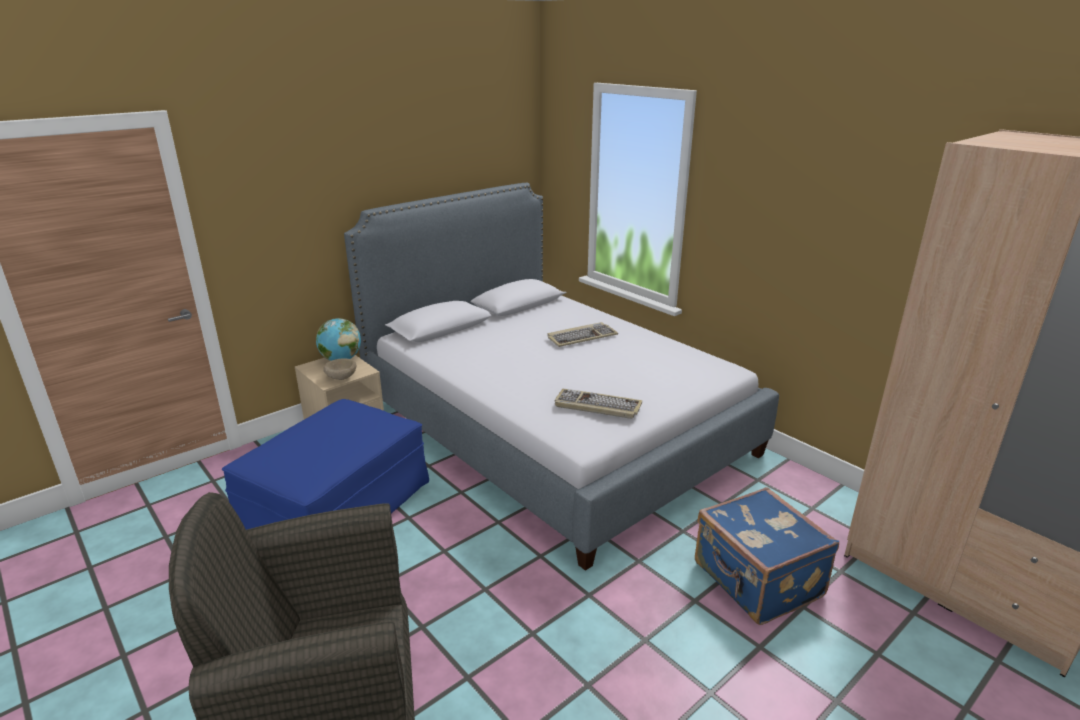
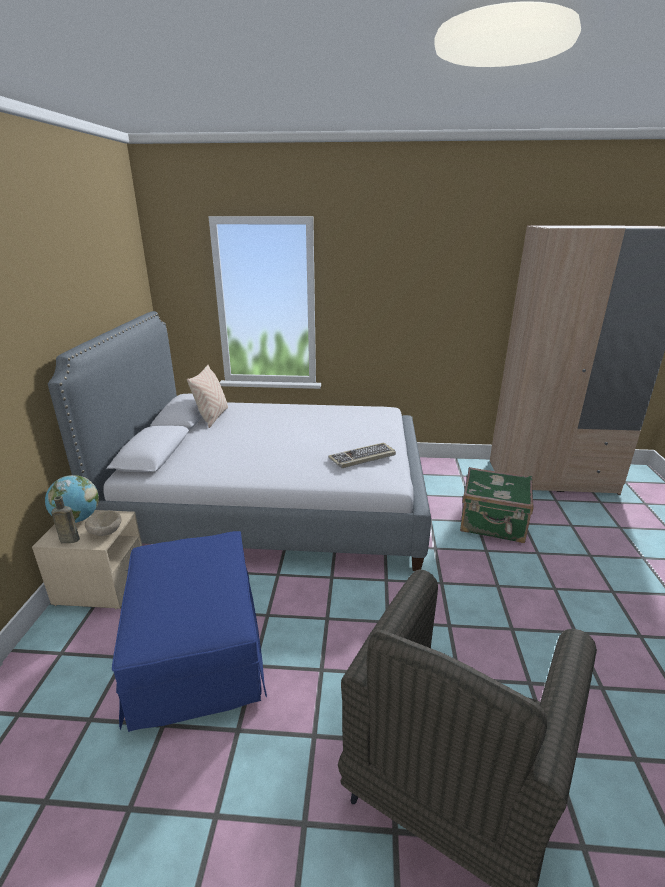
camera: 45 degrees left, 0 degrees up
keyboard [547,322,618,347] -> none
blue suitcase [695,487,839,625] -> green suitcase [460,467,533,543]
none -> brown bottle [51,496,80,543]
none -> beige pillow [187,365,228,428]

